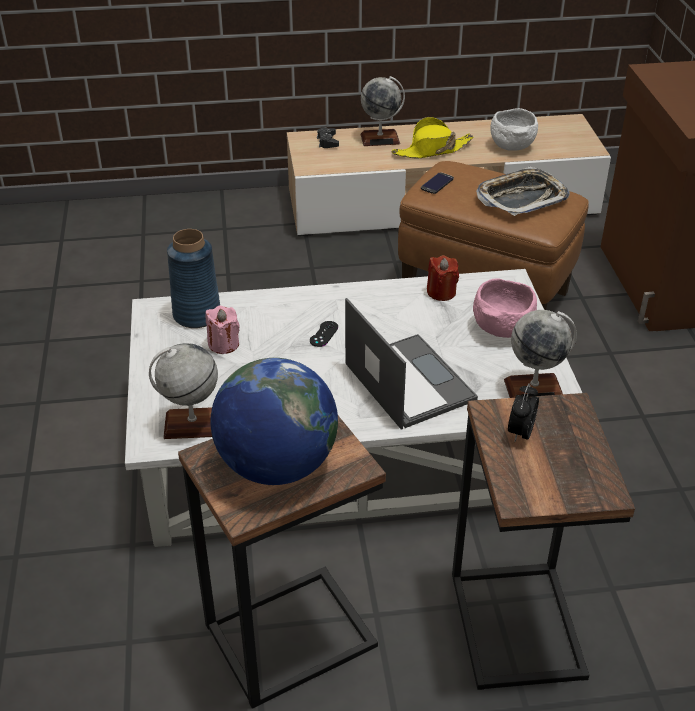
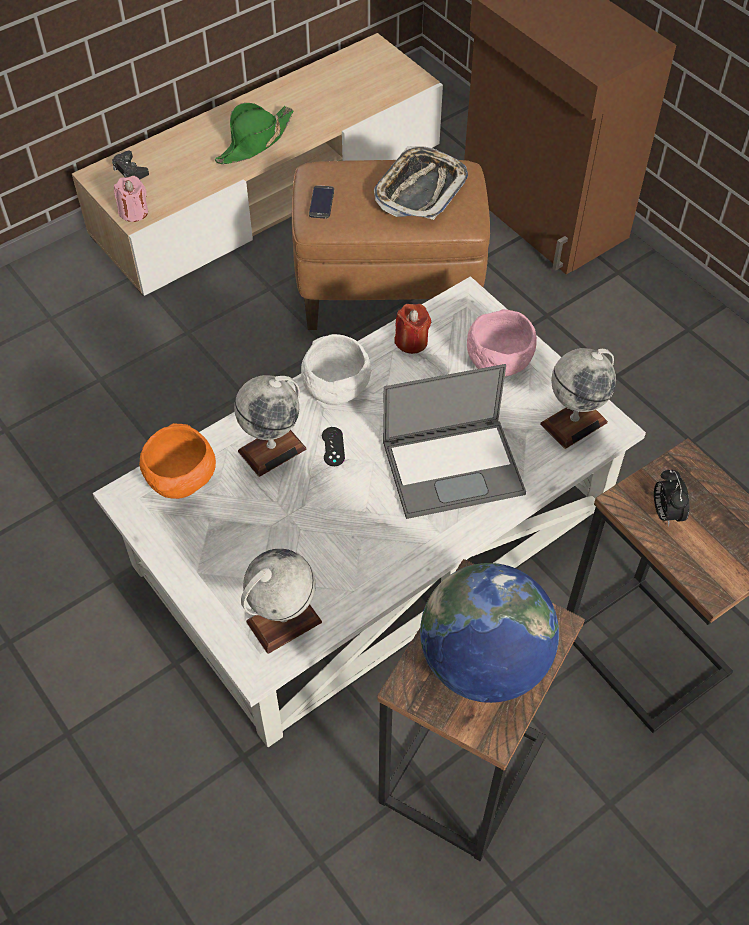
camera: 30 degrees left, 15 degrees up
blue vase [167,229,220,328] -> orange bowl [139,423,216,499]
pink candle [205,306,240,354] -> pink candle moved to [114,176,148,222]
laptop [345,298,478,430] -> laptop turned 135 degrees clockwise [383,364,526,519]
globe [360,76,405,146] -> globe moved to [234,375,307,477]
yellow hat [392,117,473,158] -> green hat [215,103,294,164]
white bowl [490,108,538,151] -> white bowl moved to [301,334,371,405]

